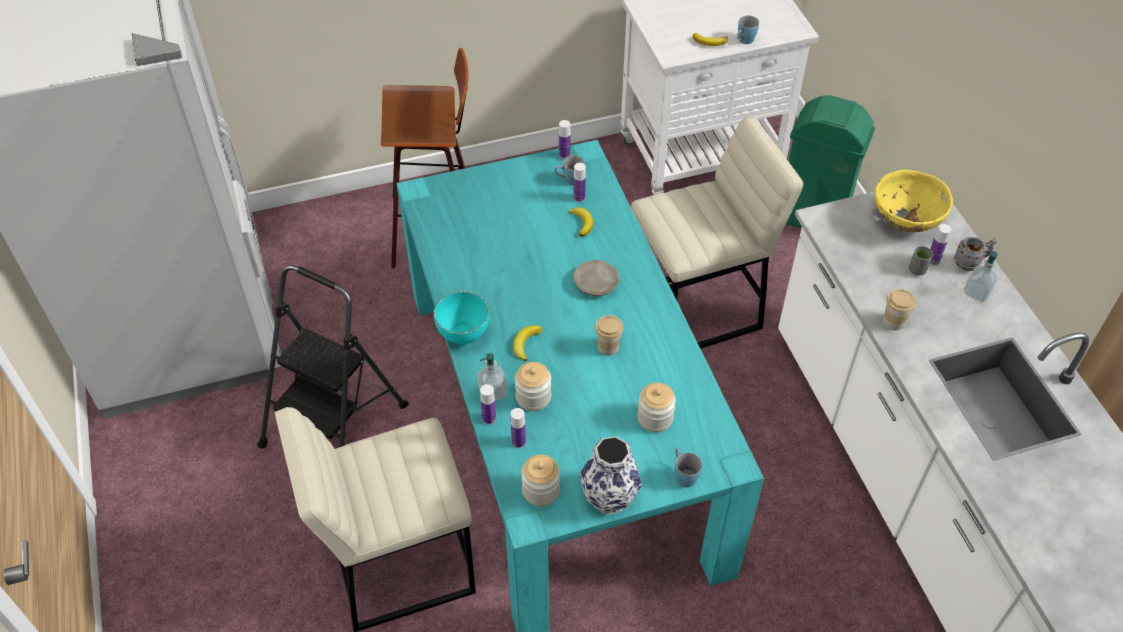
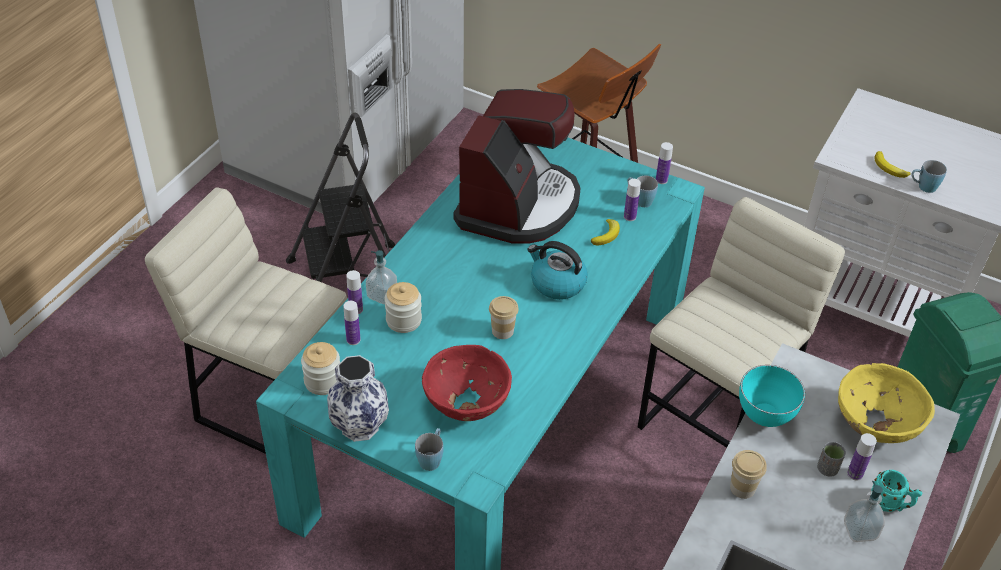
camera: 45 degrees right, 5 degrees down
turquoise bowl [434,291,489,345] -> turquoise bowl moved to [739,365,805,427]
banana [513,325,543,361] -> none
beige plate [573,260,619,296] -> kettle [528,241,588,300]
beige chair [631,117,803,349] -> beige chair turned 75 degrees counterclockwise [638,197,845,448]
jar [637,382,676,432] -> red bowl [422,345,512,421]
grey mug [954,237,997,271] -> turquoise mug [871,470,922,512]
none -> coffee machine [454,89,581,244]

